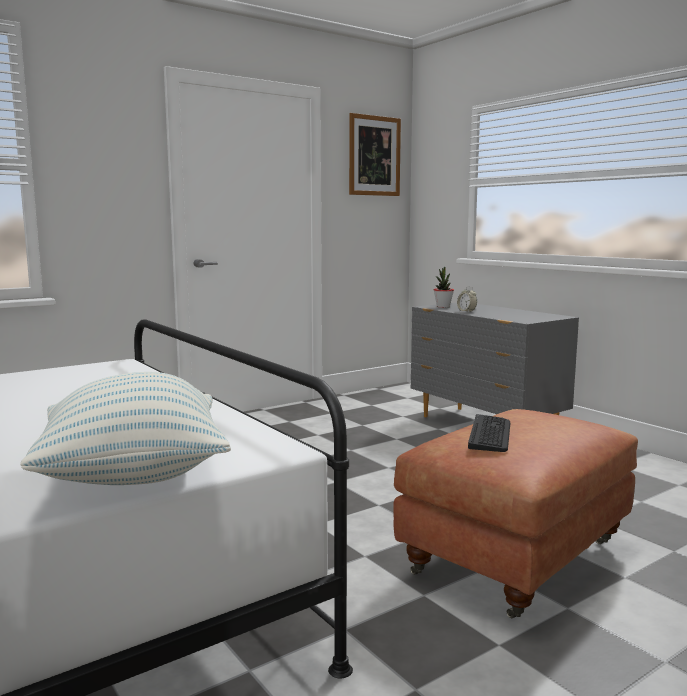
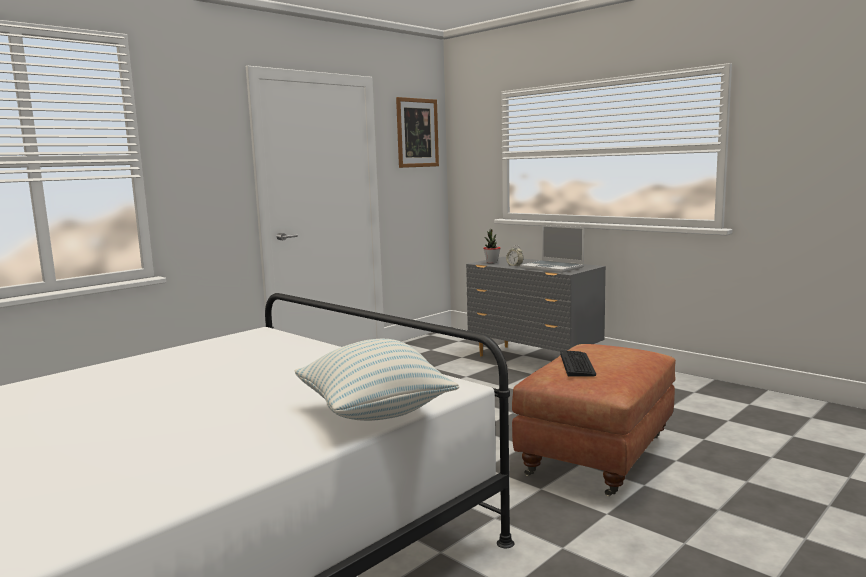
camera: 10 degrees left, 0 degrees up
none -> laptop [520,225,584,273]

